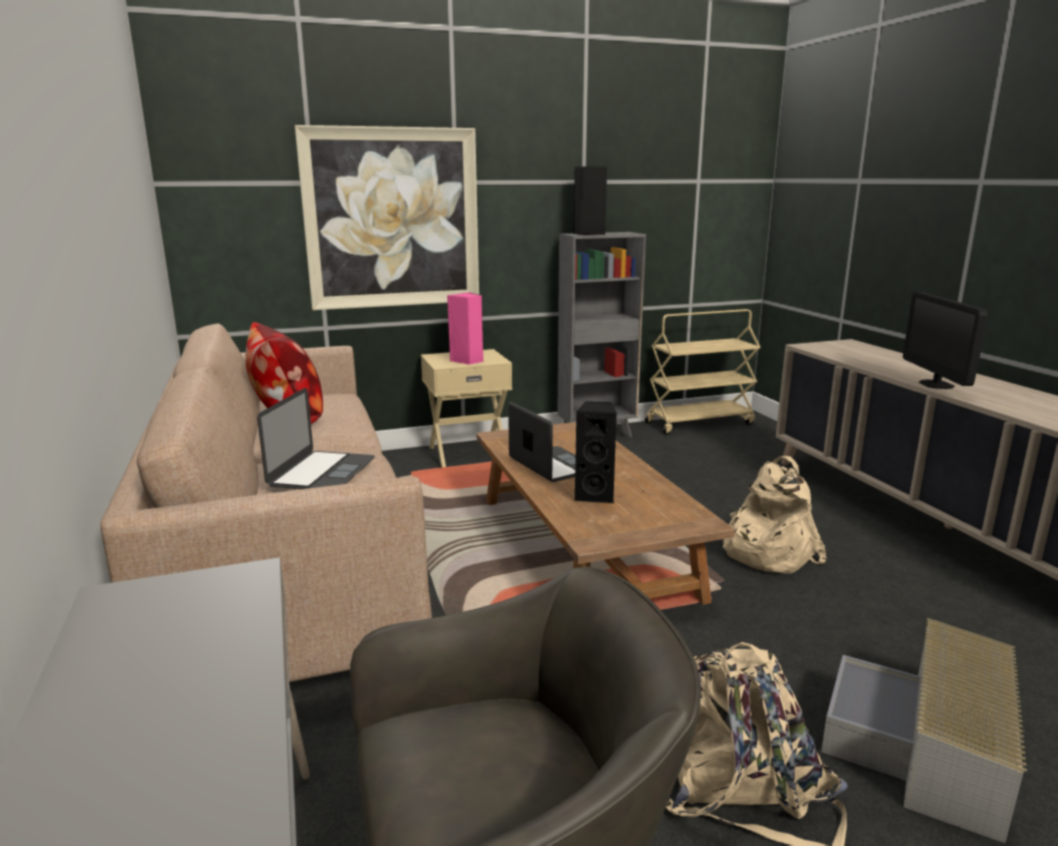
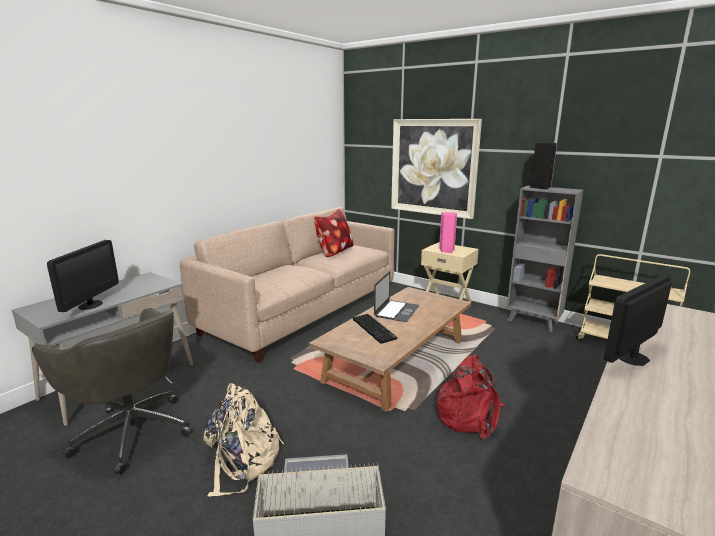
camera: 55 degrees right, 0 degrees up
laptop [257,388,375,489] -> none
black speaker [574,401,617,503] -> keyboard [353,314,397,344]
beige backpack [722,456,826,573] -> red backpack [436,355,505,439]
none -> monitor [47,240,119,312]

